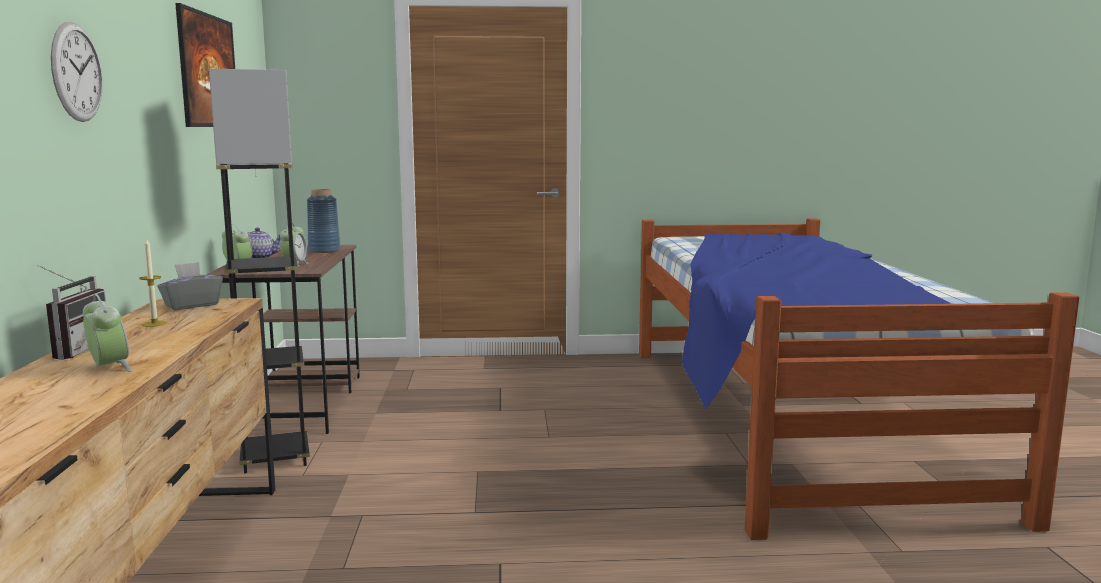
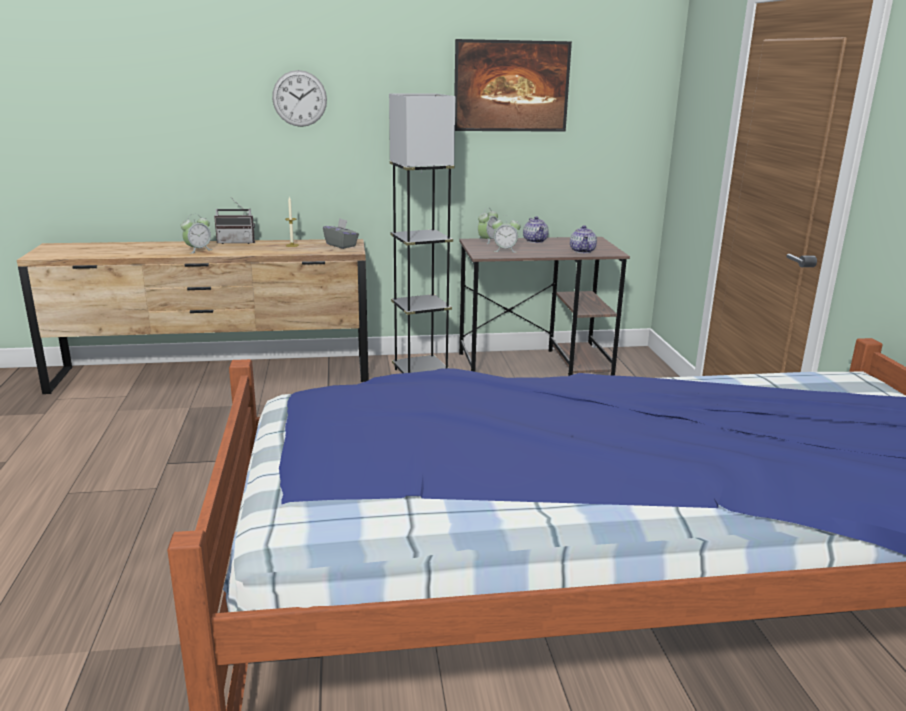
camera: 85 degrees right, 10 degrees up
blue vase [307,189,341,253] -> teapot [570,225,597,253]

